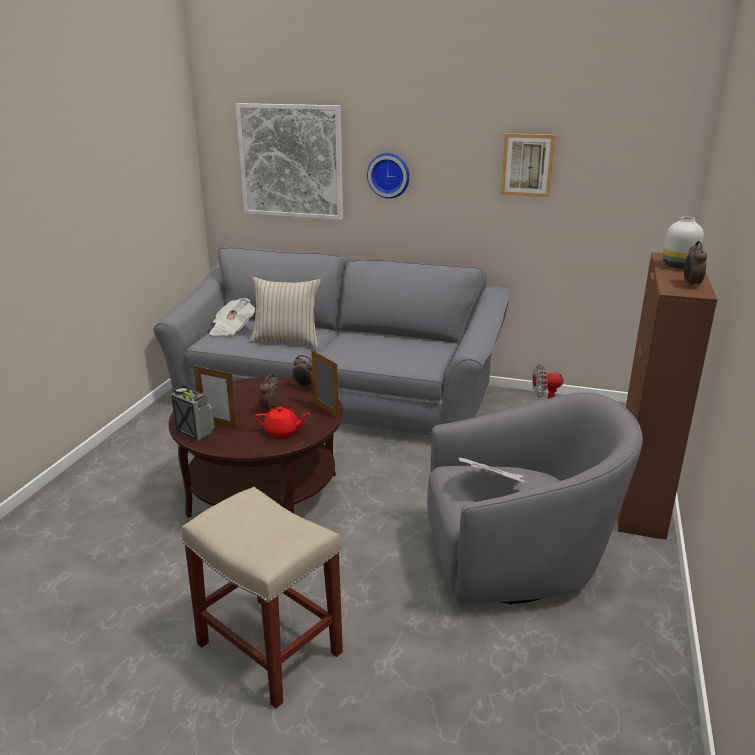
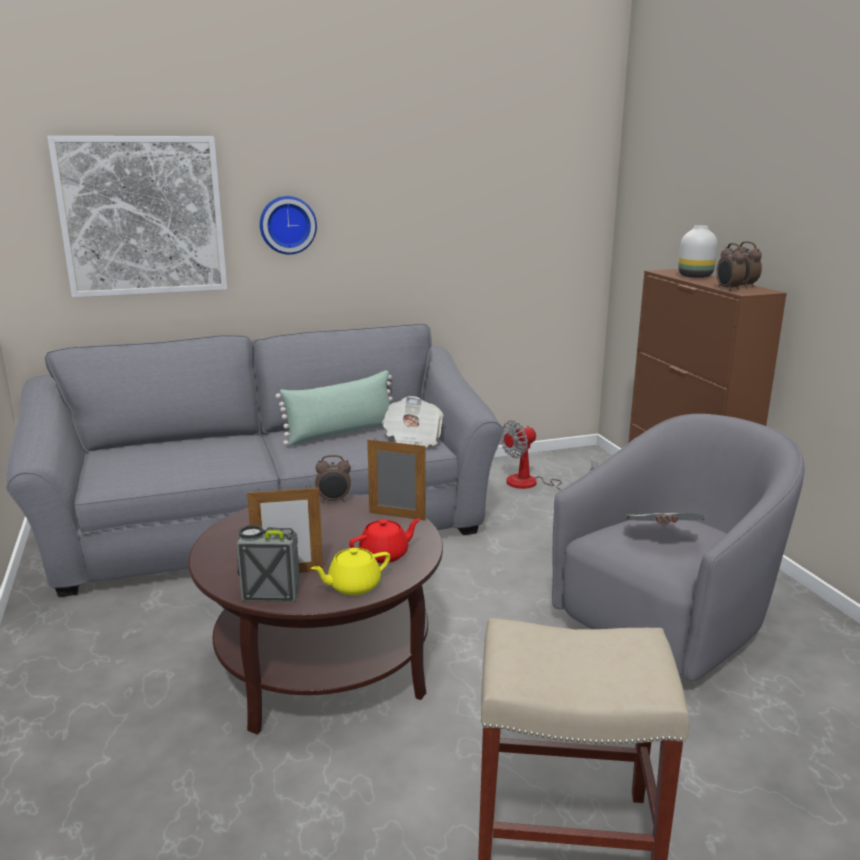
camera: 35 degrees left, 5 degrees down
newspaper [210,298,255,336] -> newspaper moved to [382,396,443,447]
beige pillow [249,277,321,348] -> none
alarm clock [259,374,281,412] -> alarm clock moved to [716,243,746,291]
picture [501,133,556,197] -> none
none -> green pillow [275,370,393,446]
none -> yellow teapot [311,548,390,595]

